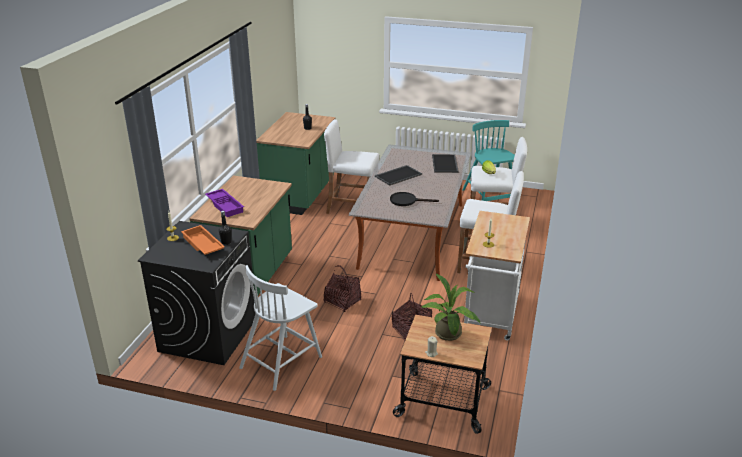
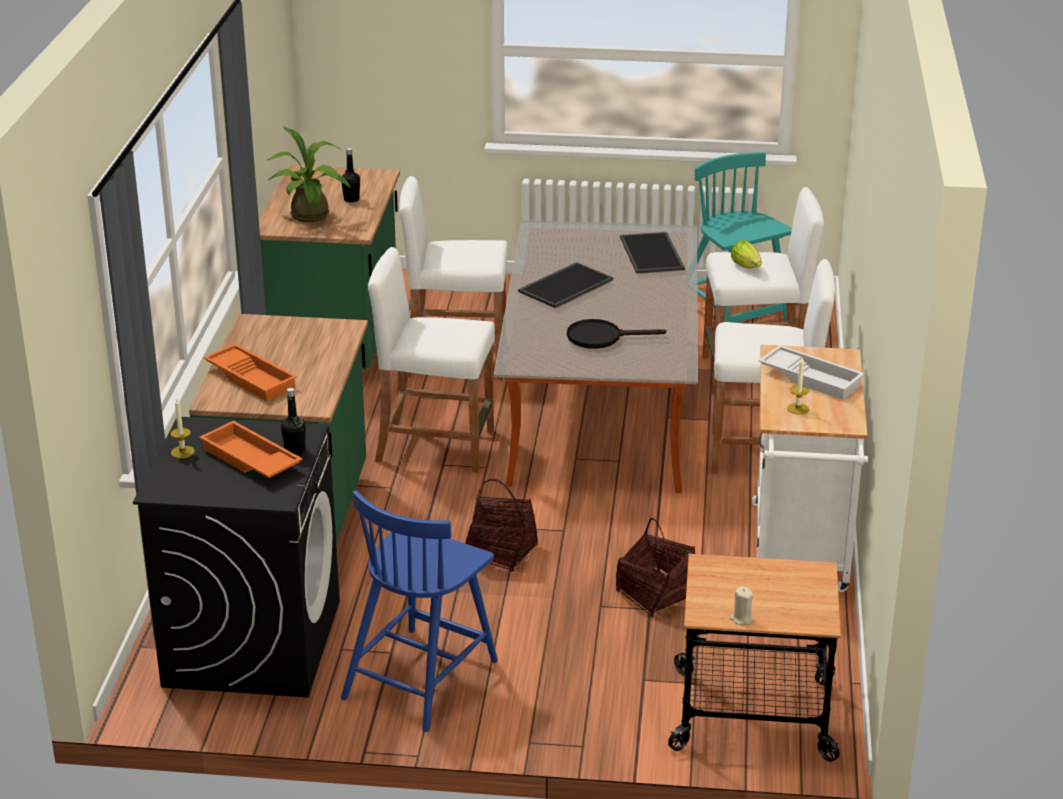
camera: 10 degrees left, 0 degrees up
purple tray [205,189,244,217] -> orange tray [203,344,297,401]
white chair [239,265,322,391] -> blue chair [341,490,498,732]
potted plant [421,273,481,341] -> potted plant moved to [267,127,351,222]
none -> white stool [368,247,495,473]
none -> white tray [759,345,864,400]

